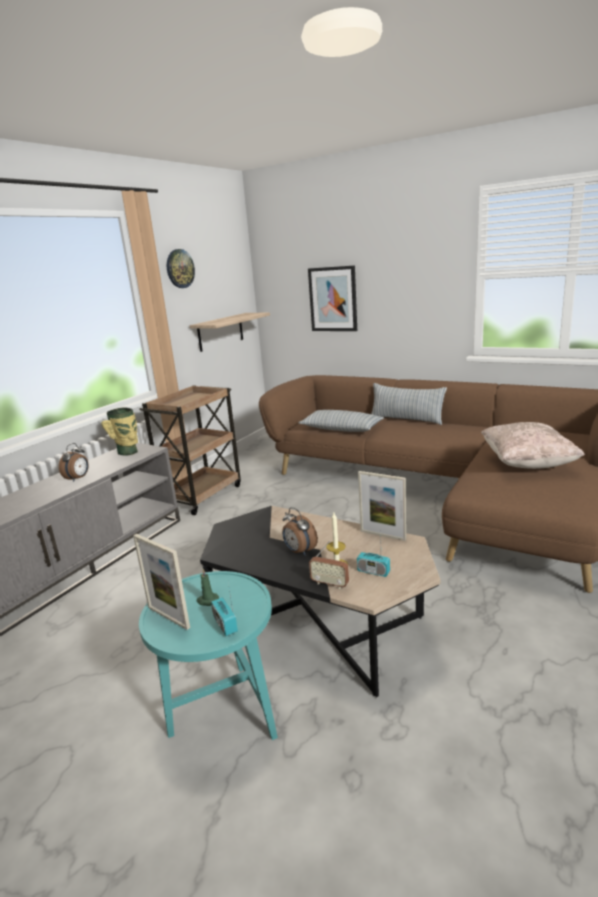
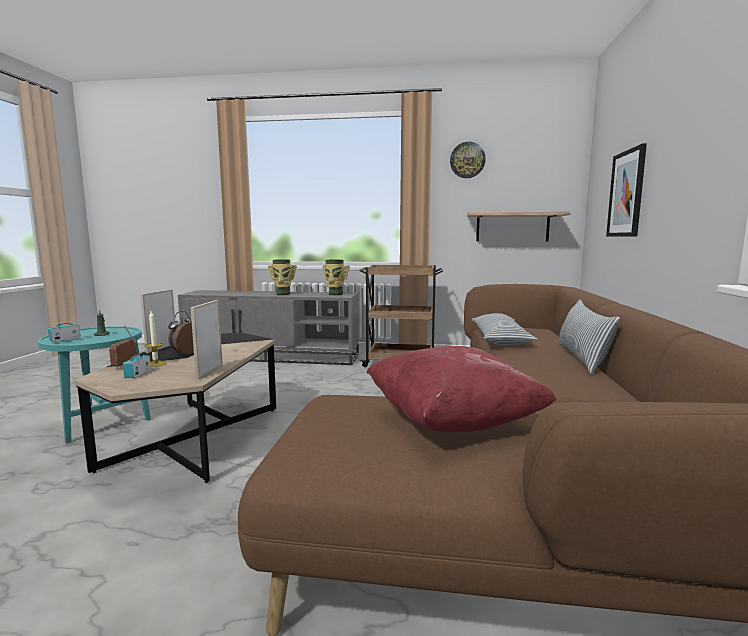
camera: 65 degrees right, 10 degrees down
alarm clock [59,443,89,482] -> vase [268,259,297,295]
picture frame [133,534,190,630] -> picture frame moved to [140,289,175,353]
beige pillow [481,422,585,469] -> red pillow [366,346,556,433]

